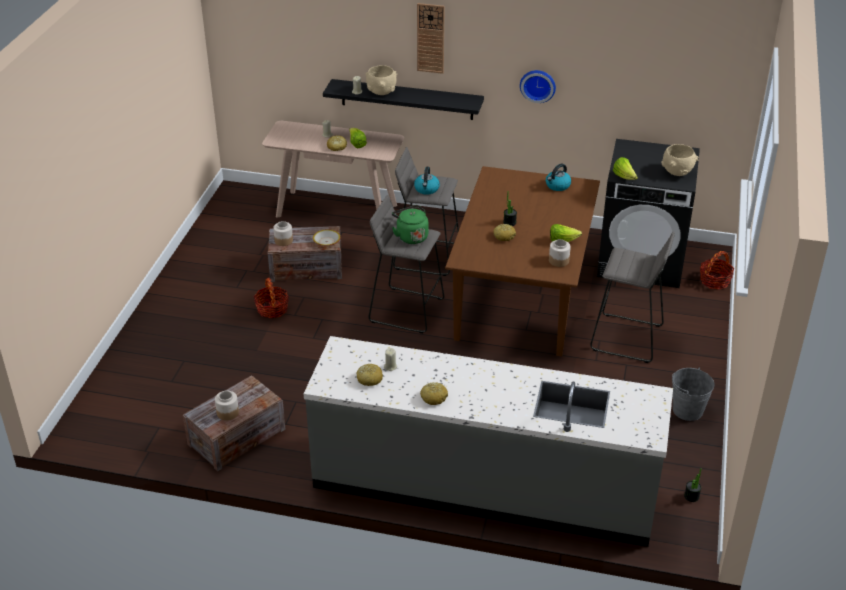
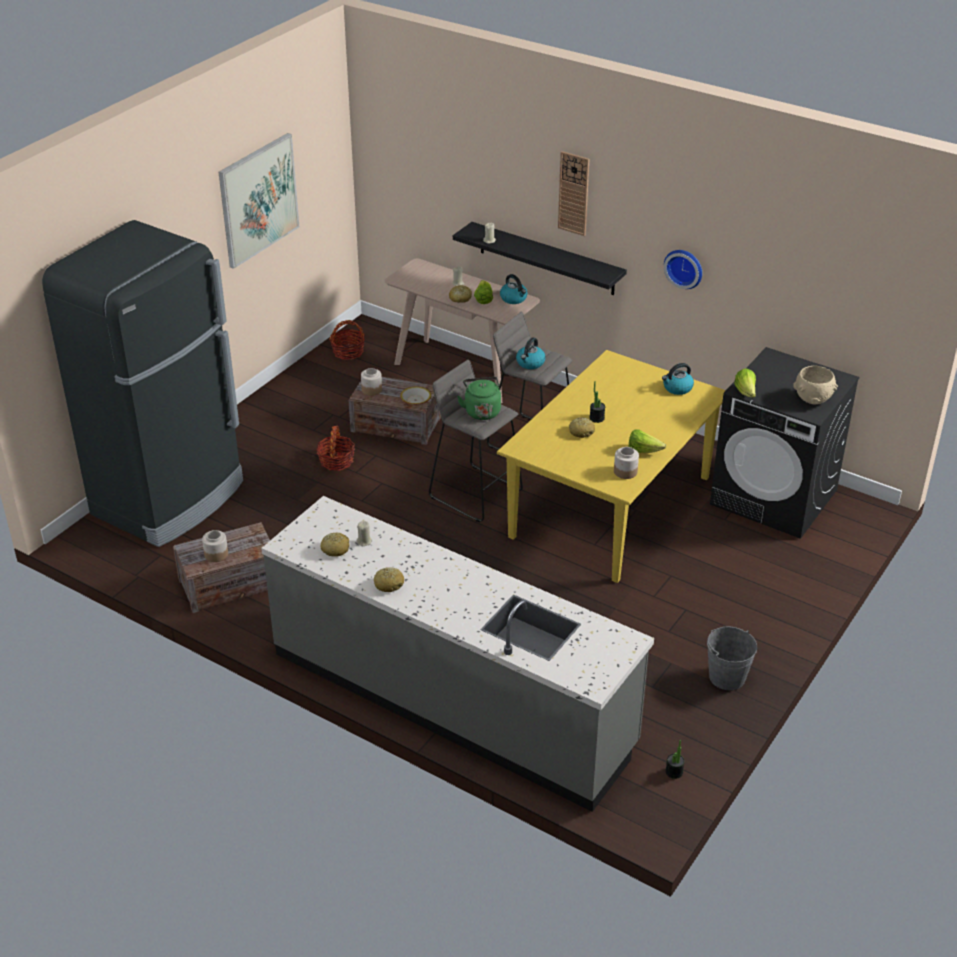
camera: 20 degrees right, 0 degrees up
beige bowl [365,65,397,95] -> none
brown dining table [445,166,600,357] -> yellow dining table [497,350,726,583]
grey stool [590,231,675,363] -> none
basket [700,251,734,290] -> basket moved to [329,320,365,360]
none -> black fridge [42,220,243,547]
none -> picture [219,133,299,269]
none -> kettle [500,274,527,304]

